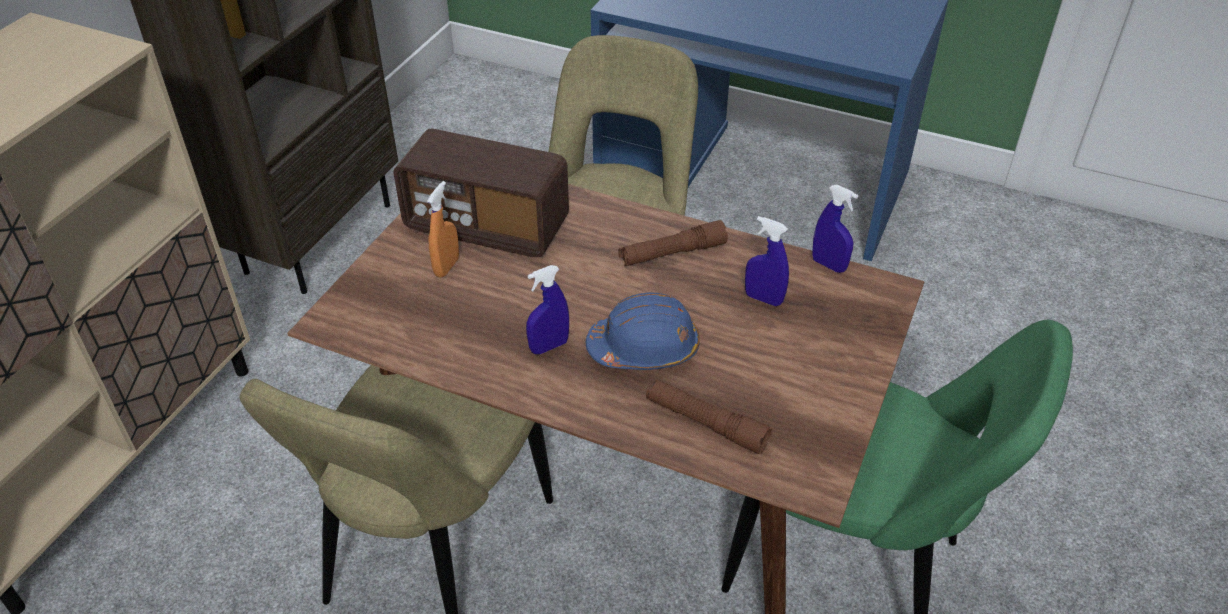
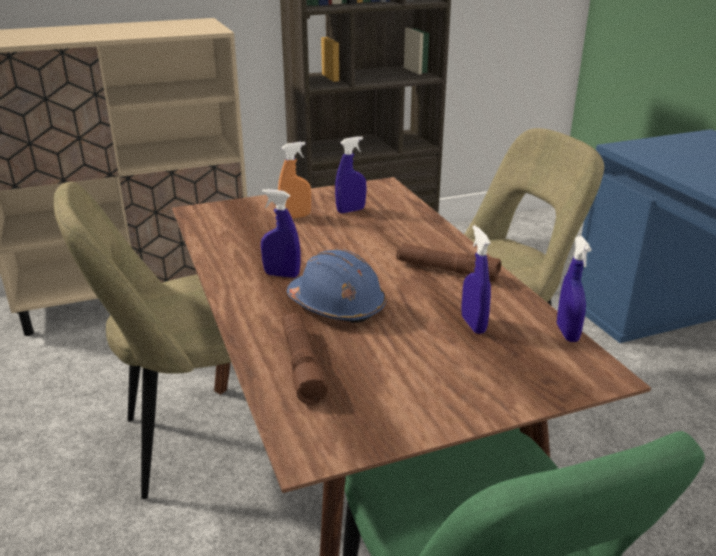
camera: 45 degrees right, 15 degrees down
radio [394,129,569,257] -> blue spray bottle [335,136,366,213]

